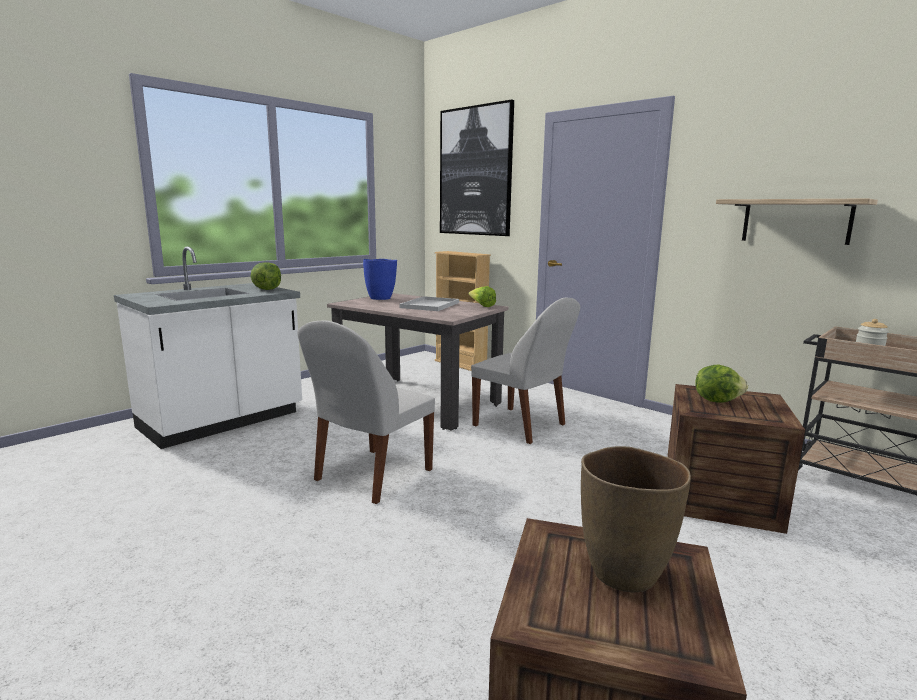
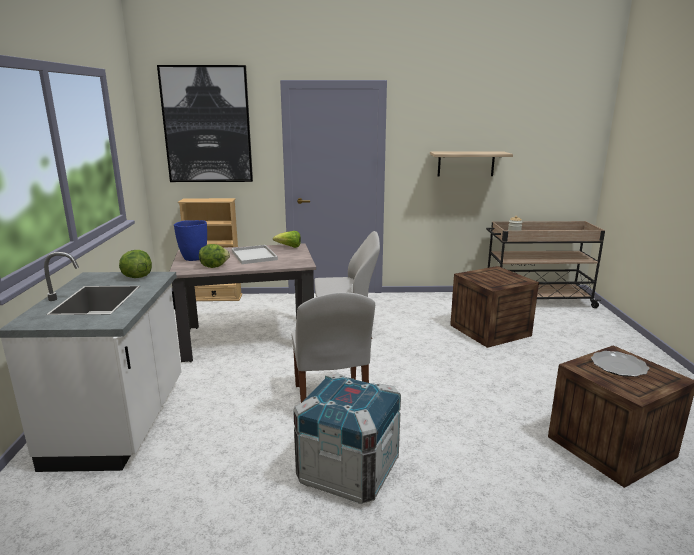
camera: 45 degrees left, 5 degrees up
brown vase [581,446,691,592] -> plate [591,351,650,377]
lettuce [695,365,748,403] -> lettuce moved to [199,244,230,268]
none -> crate [293,373,401,504]

